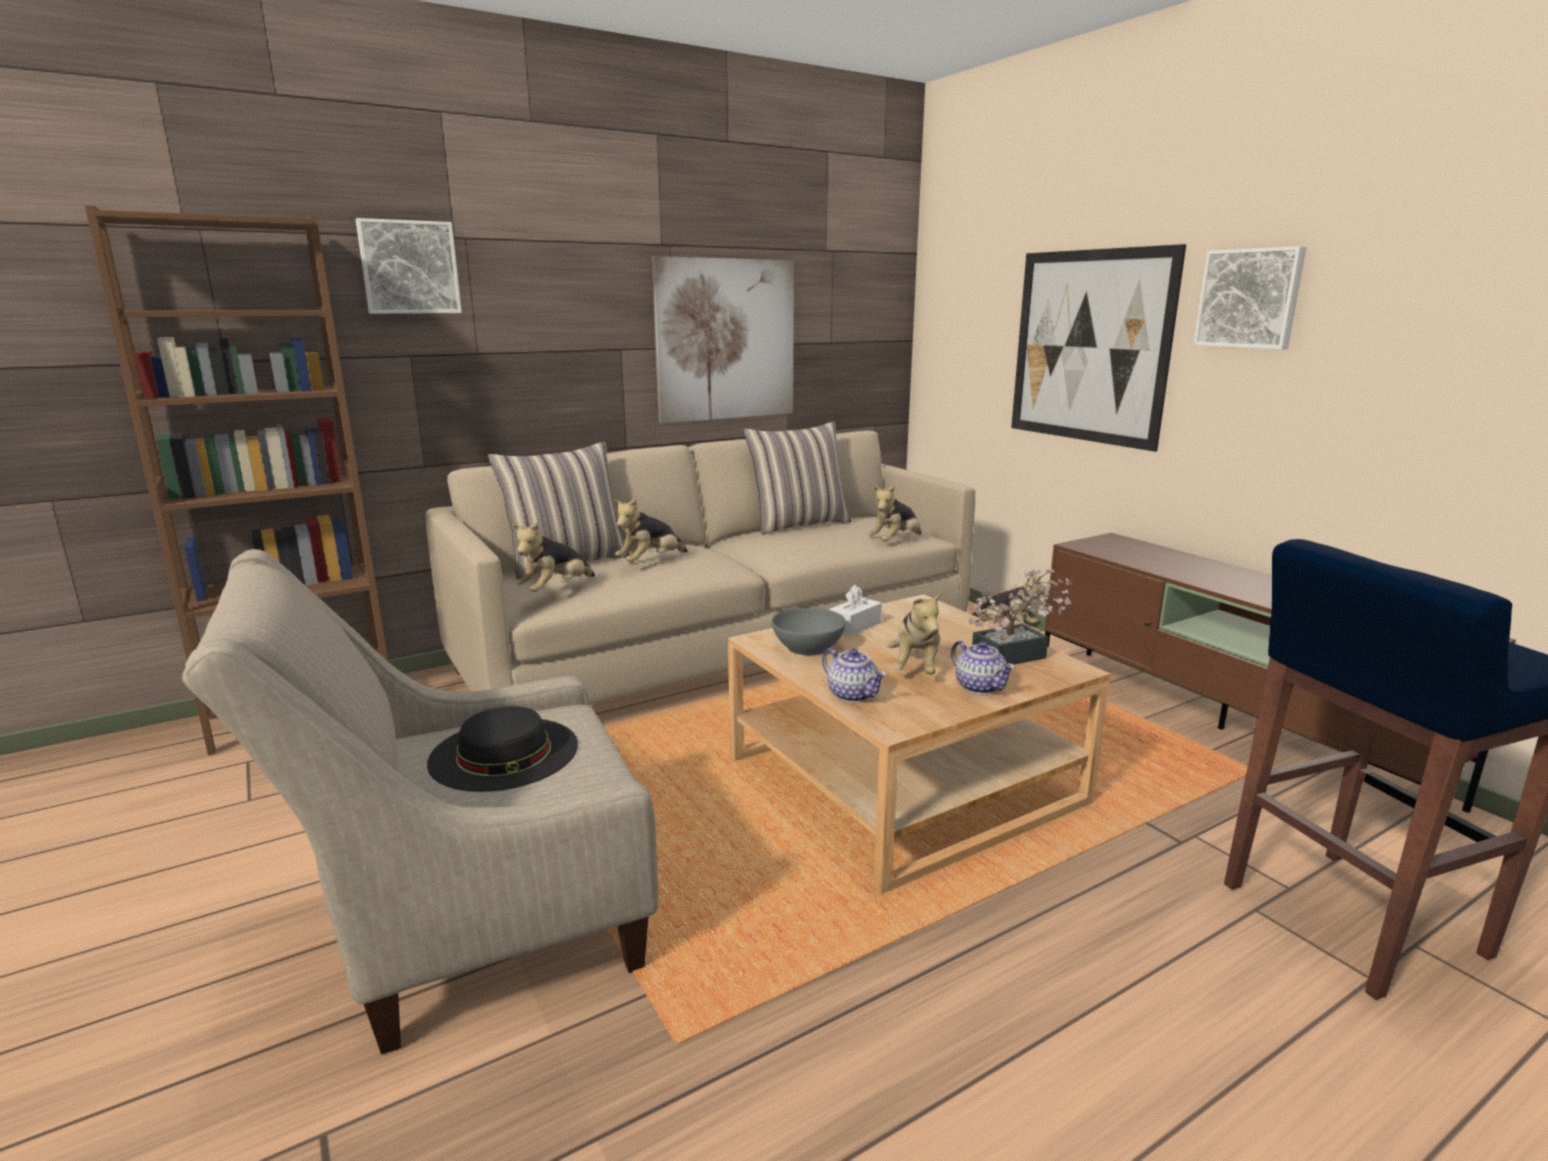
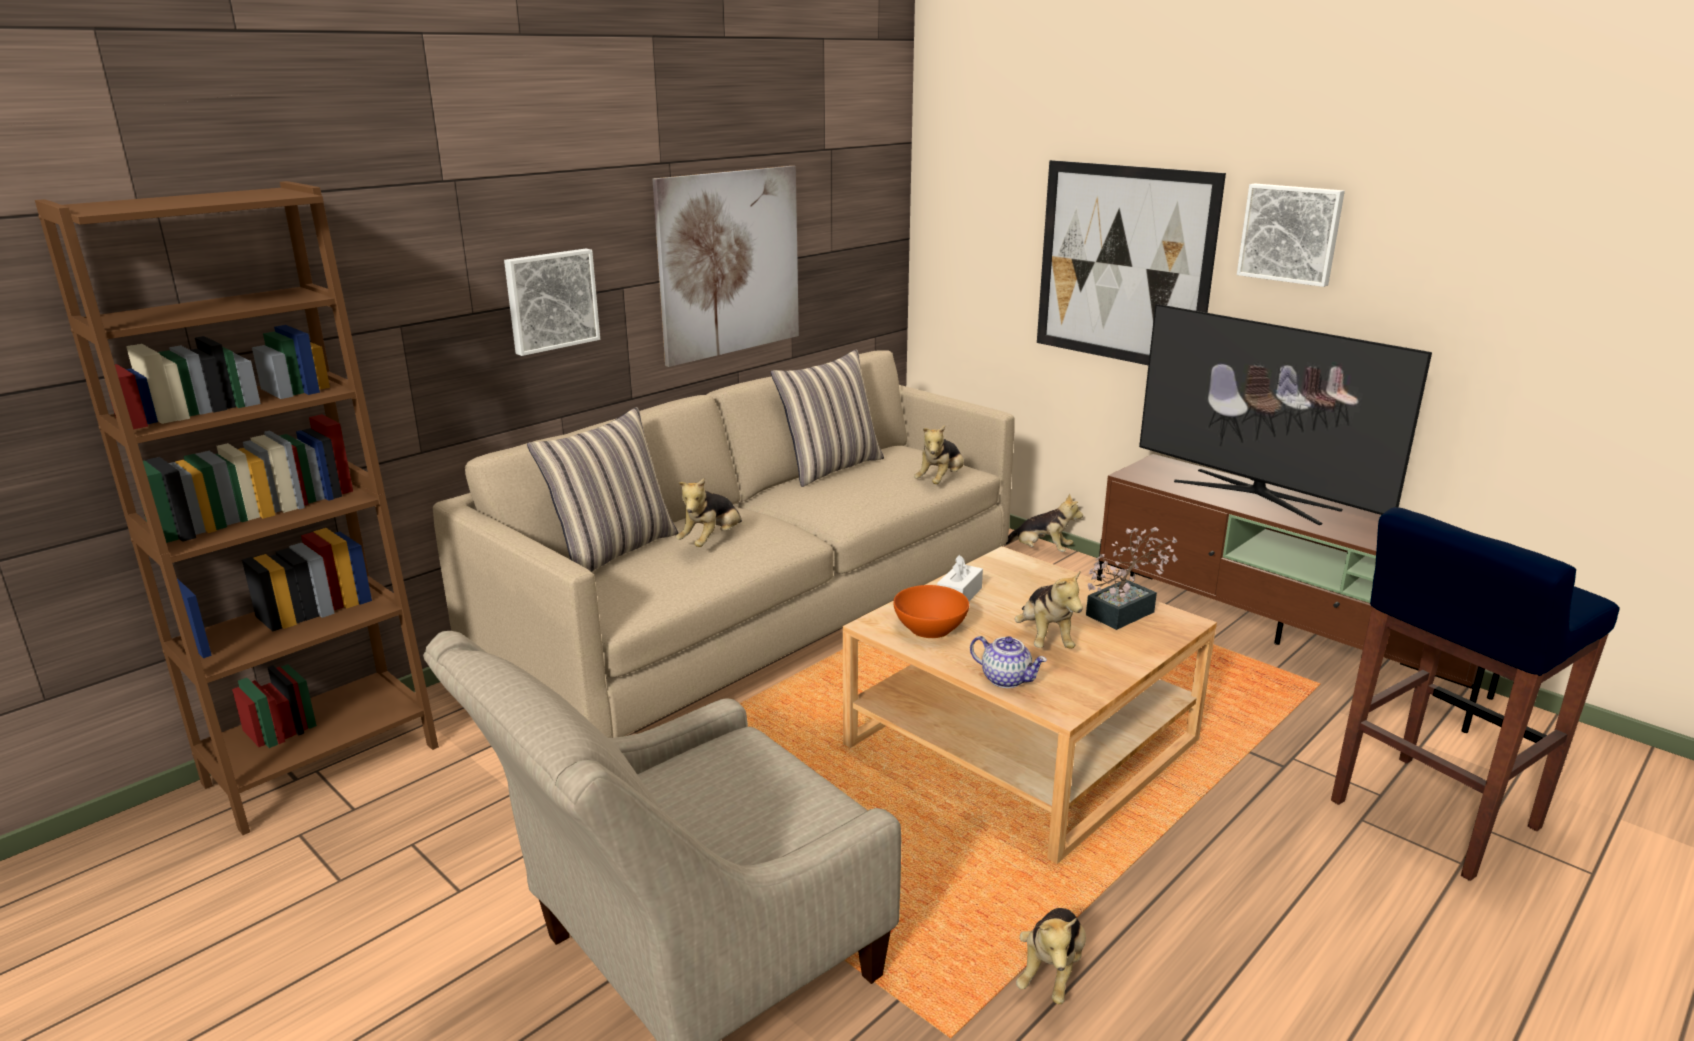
camera: 15 degrees left, 5 degrees up
picture [356,218,462,314] -> picture moved to [504,248,600,356]
black hat [427,706,578,792] -> none
plush toy [512,522,595,592] -> plush toy moved to [1016,908,1086,1004]
grey bowl [772,608,846,655] -> orange bowl [893,585,969,638]
teapot [951,641,1015,694] -> none
none -> television [1139,304,1432,525]

